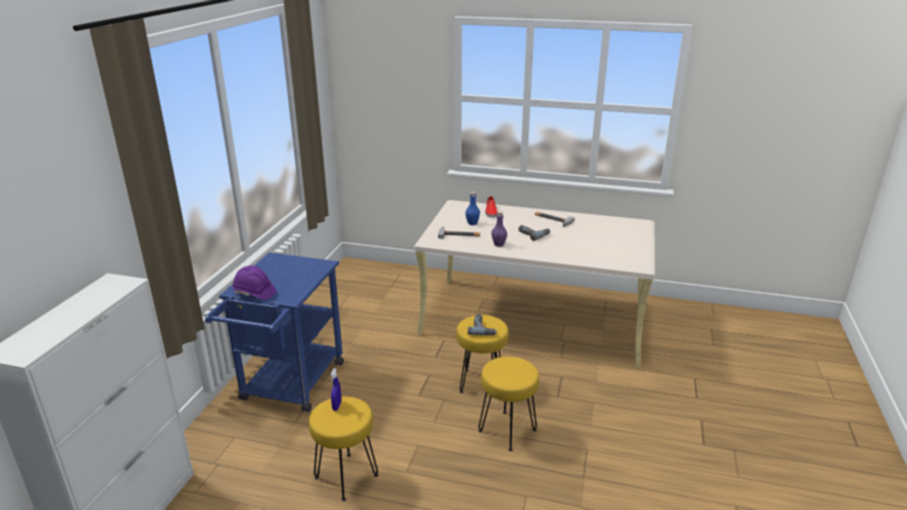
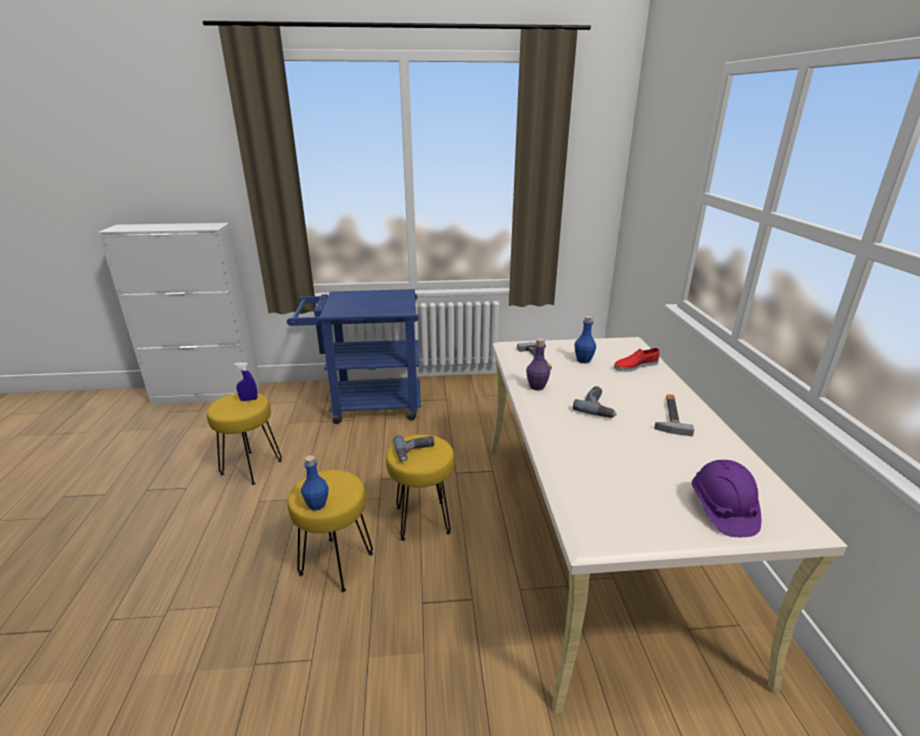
camera: 70 degrees right, 0 degrees up
purple hard hat [232,266,276,300] -> purple hard hat moved to [692,460,761,537]
none -> blue bottle [301,455,329,511]

